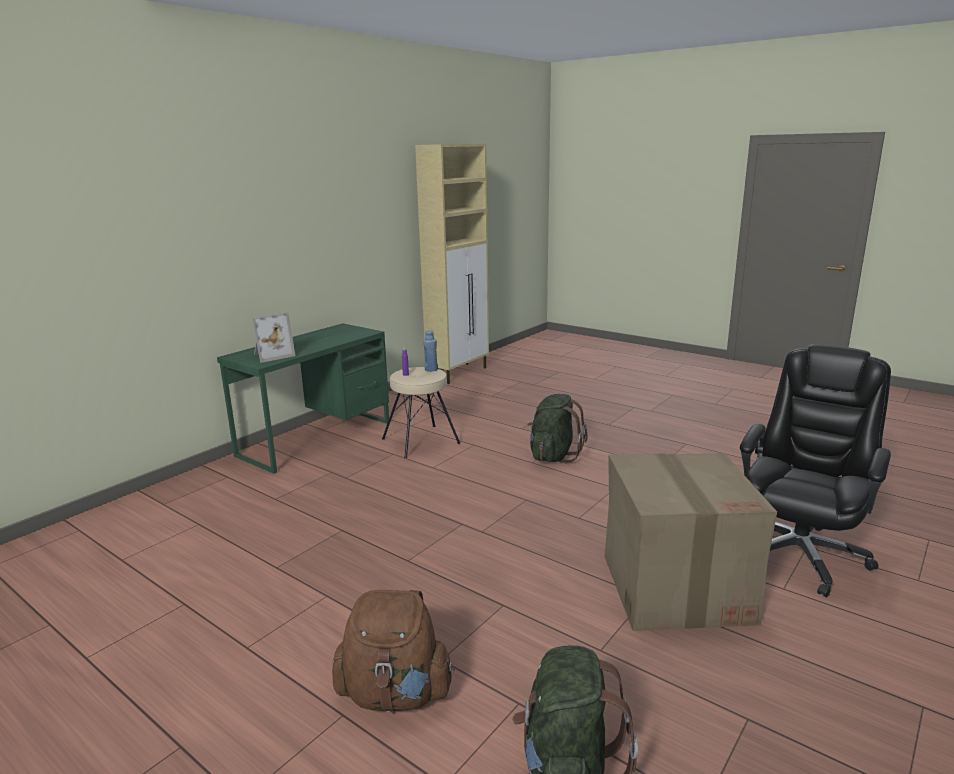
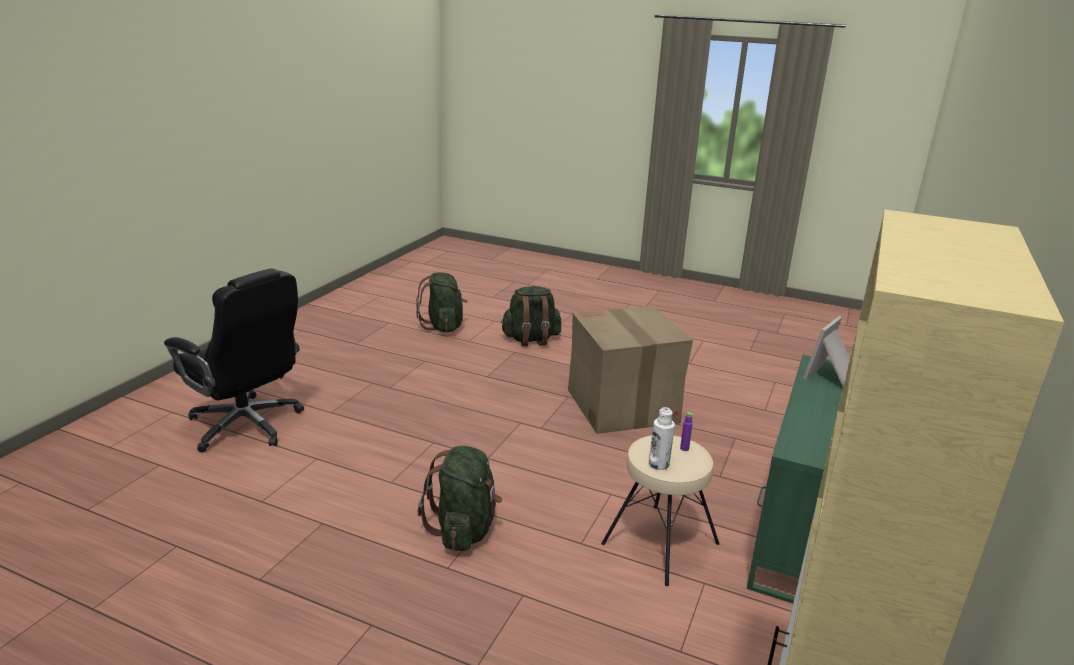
camera: 165 degrees right, 5 degrees up
brown backpack [332,590,455,713] -> green backpack [500,286,562,347]
blue bottle [423,330,438,372] -> white bottle [649,407,675,470]
cardboard box [605,453,777,631] -> cardboard box moved to [568,306,693,434]
black office chair [740,344,891,597] -> black office chair turned 75 degrees counterclockwise [164,268,304,452]

